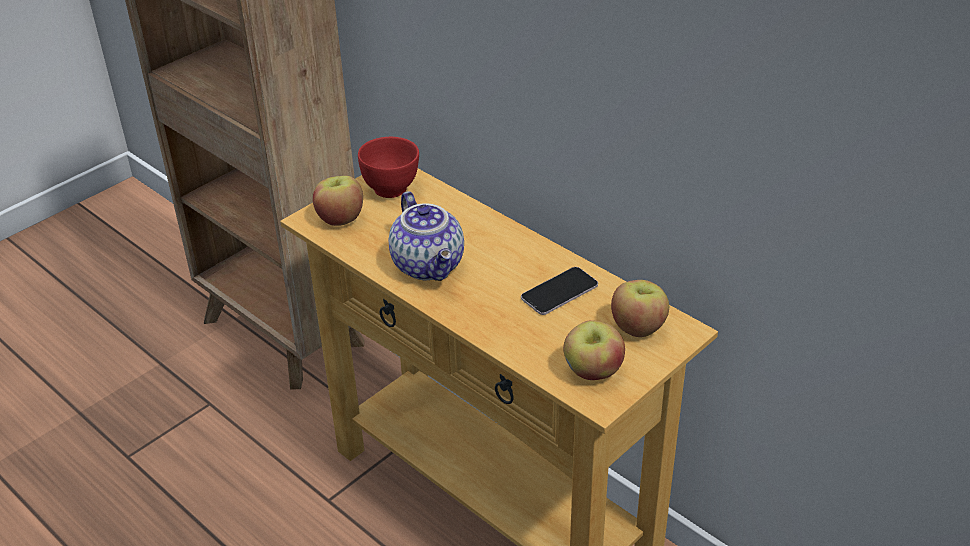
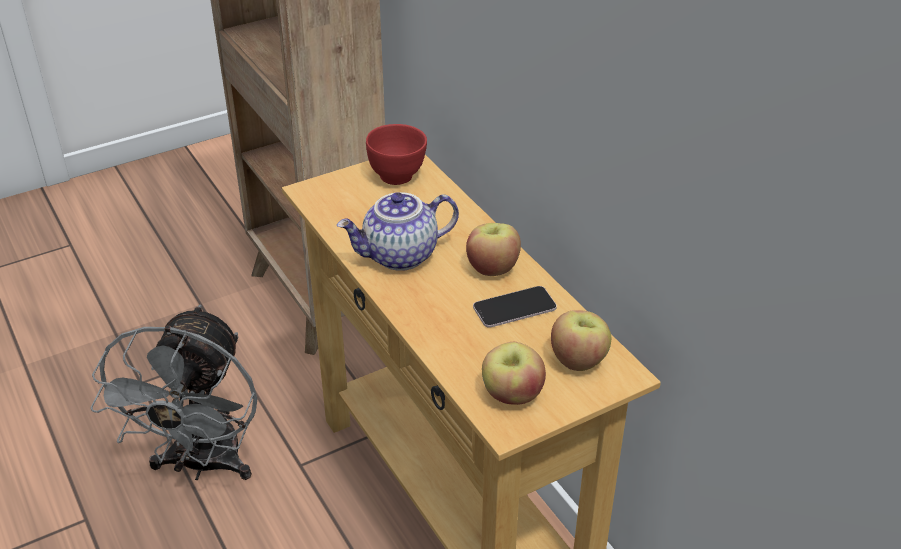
camera: 15 degrees right, 0 degrees up
apple [313,176,363,226] -> apple moved to [466,223,521,276]
teapot [389,191,464,281] -> teapot turned 75 degrees clockwise [337,192,459,271]
none -> grey fan [90,304,258,480]

